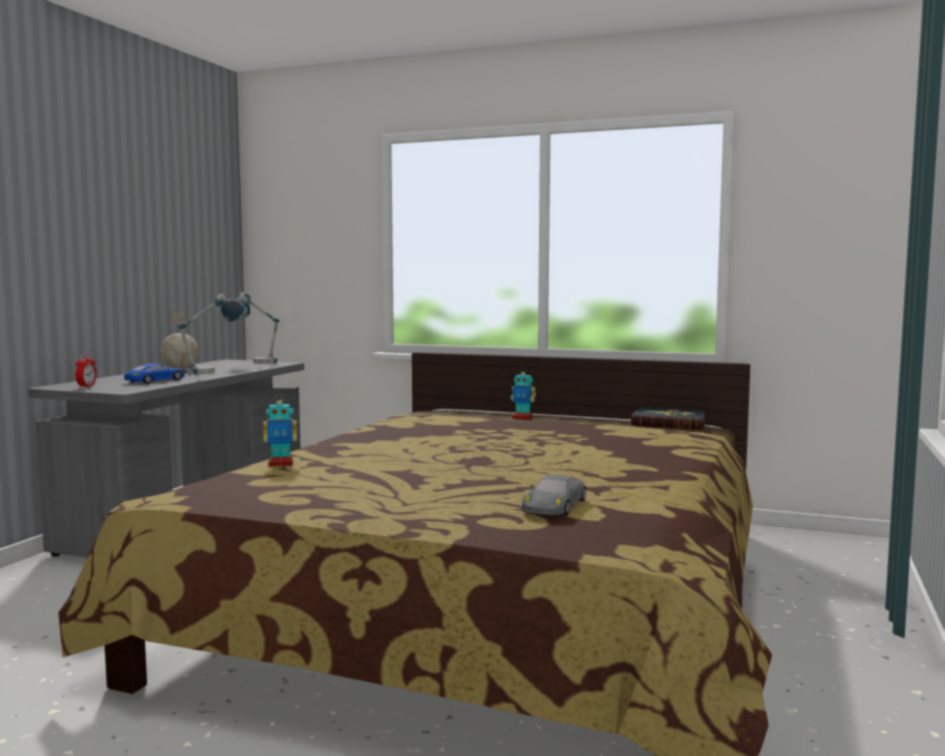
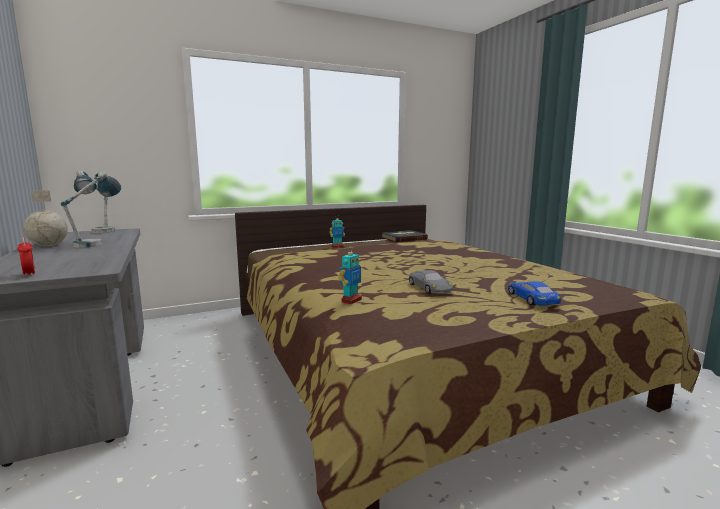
camera: 45 degrees left, 5 degrees up
blue toy car [124,364,185,383] -> blue toy car moved to [508,281,561,306]
grey toy car [522,475,586,516] -> grey toy car moved to [409,270,453,294]

